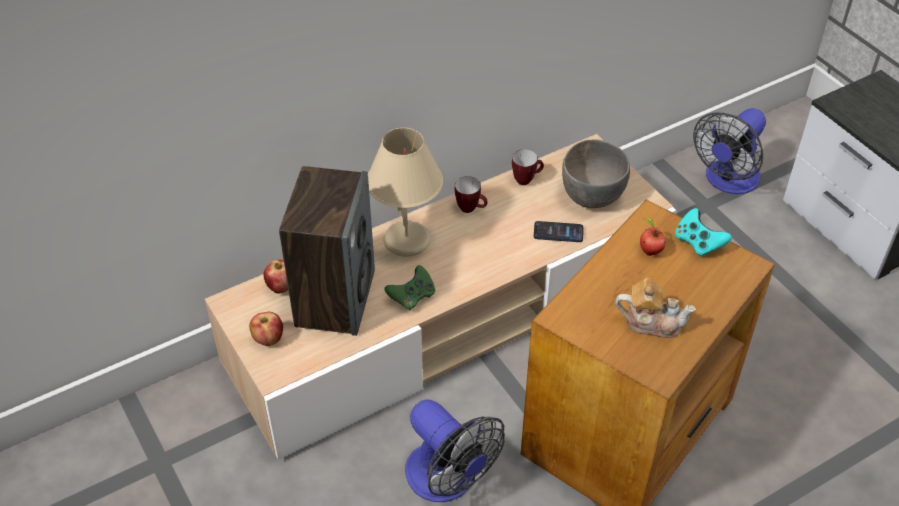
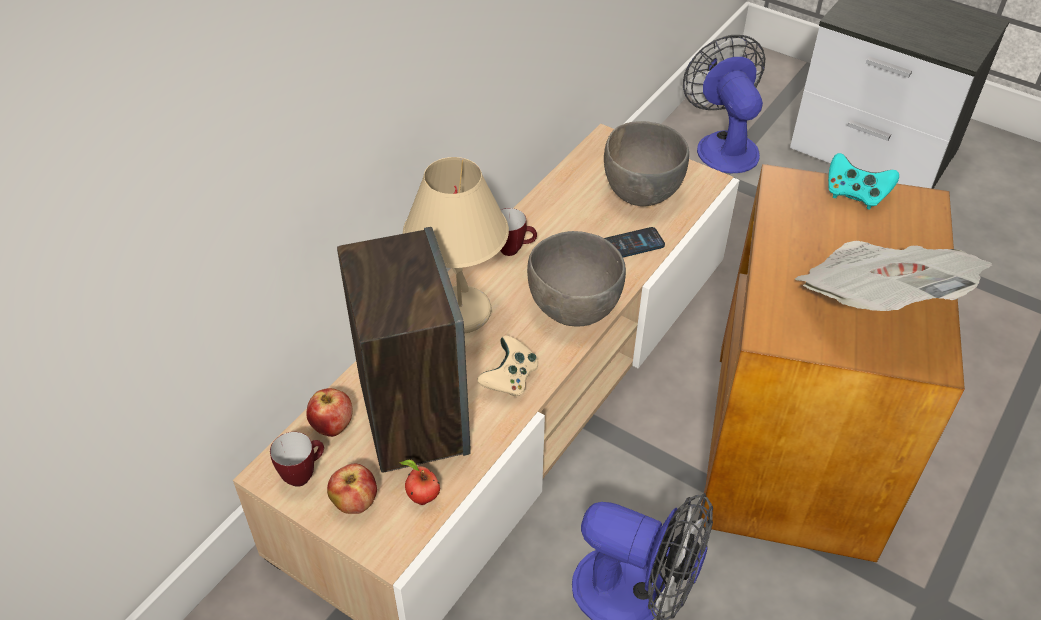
camera: 25 degrees left, 0 degrees up
green game controller [384,265,435,310] -> beige game controller [477,335,538,397]
mug [512,149,544,185] -> mug moved to [270,432,324,487]
teapot [615,278,696,338] -> newspaper [795,240,993,311]
apple [640,218,666,256] -> apple moved to [399,459,440,505]
fan [693,108,766,194] -> fan turned 150 degrees clockwise [683,35,765,173]
none -> grey bowl [527,231,626,327]

